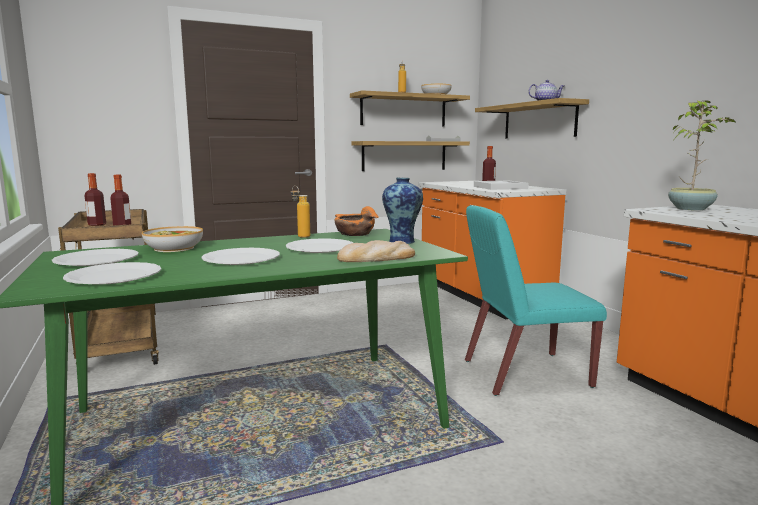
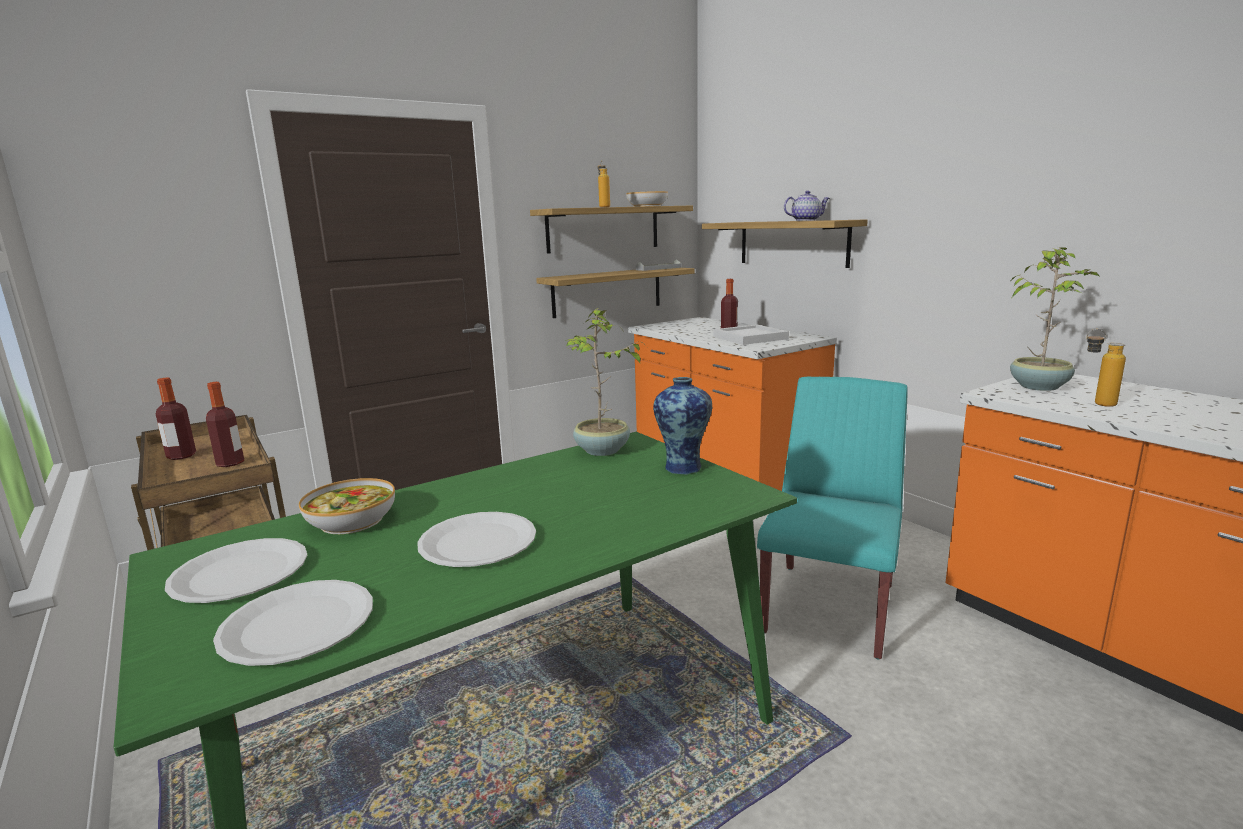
camera: 10 degrees left, 5 degrees up
white plate [286,238,353,253] -> none
bottle [291,186,310,238] -> bottle moved to [1086,329,1126,407]
orange bowl [335,206,379,236] -> potted plant [565,308,647,456]
bread [337,240,415,262] -> none
turquoise chair [465,205,607,396] -> turquoise chair turned 135 degrees clockwise [757,377,908,659]

